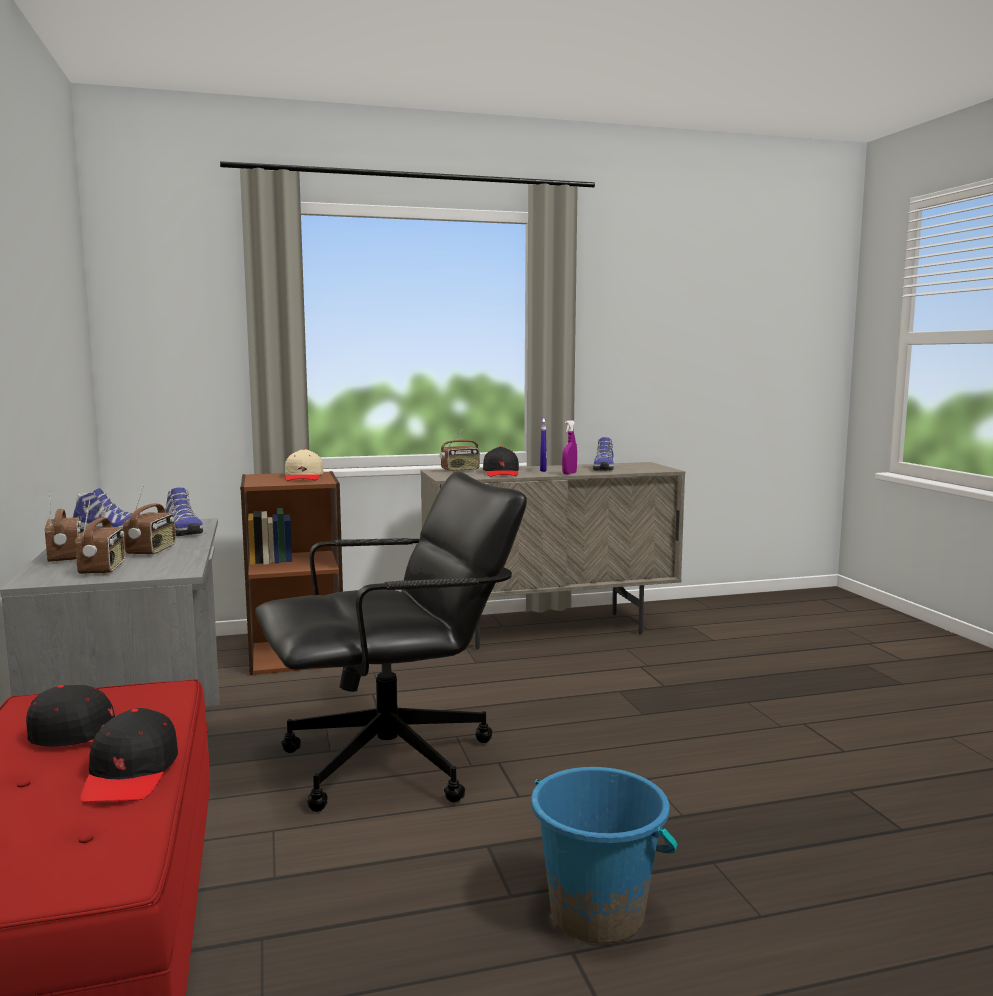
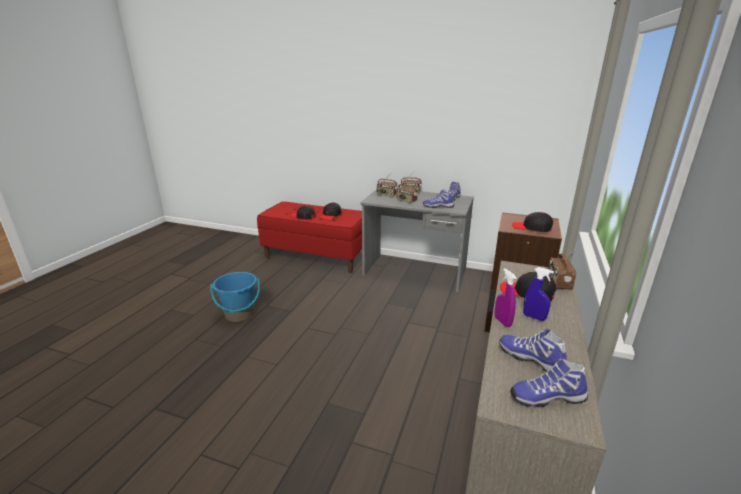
camera: 125 degrees right, 15 degrees up
black office chair [255,472,527,812] -> none
beige cap [285,449,324,481] -> black cap [512,212,553,232]
none -> shoe [511,359,588,407]

